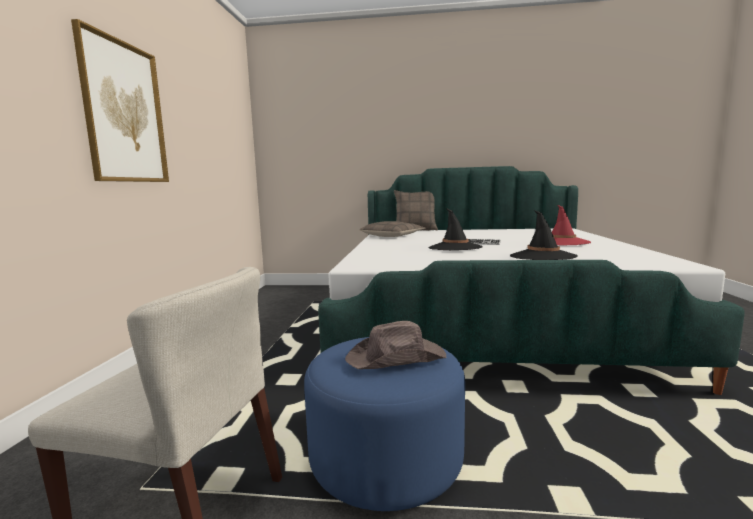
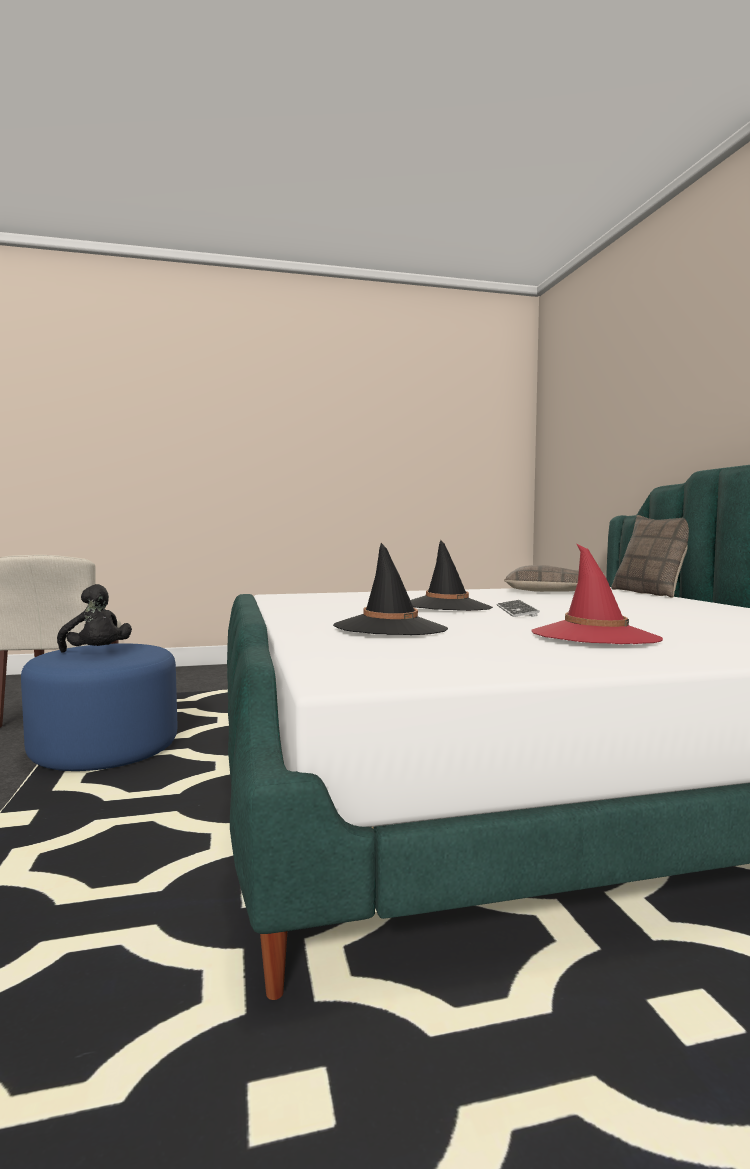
camera: 70 degrees right, 5 degrees down
picture [71,19,169,182] -> none
brown hat [345,321,446,369] -> black plush toy [57,584,132,653]

